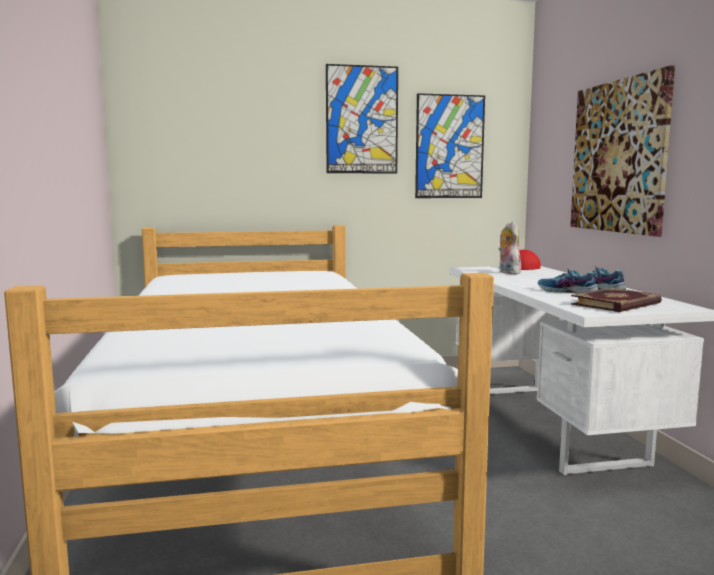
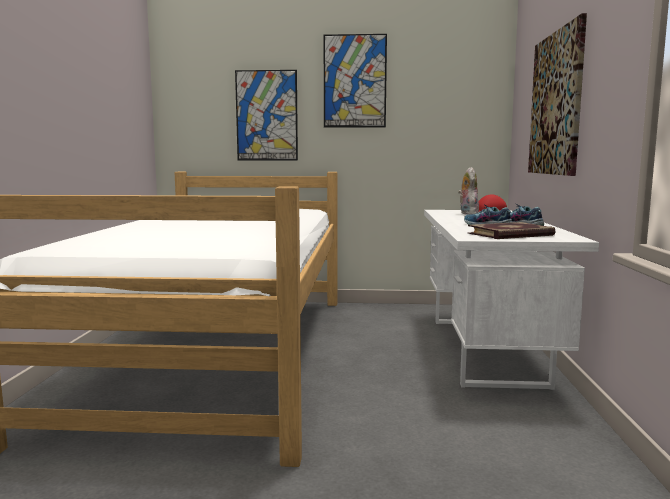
camera: 15 degrees right, 0 degrees up
picture [415,93,485,198] -> picture moved to [235,70,298,161]

